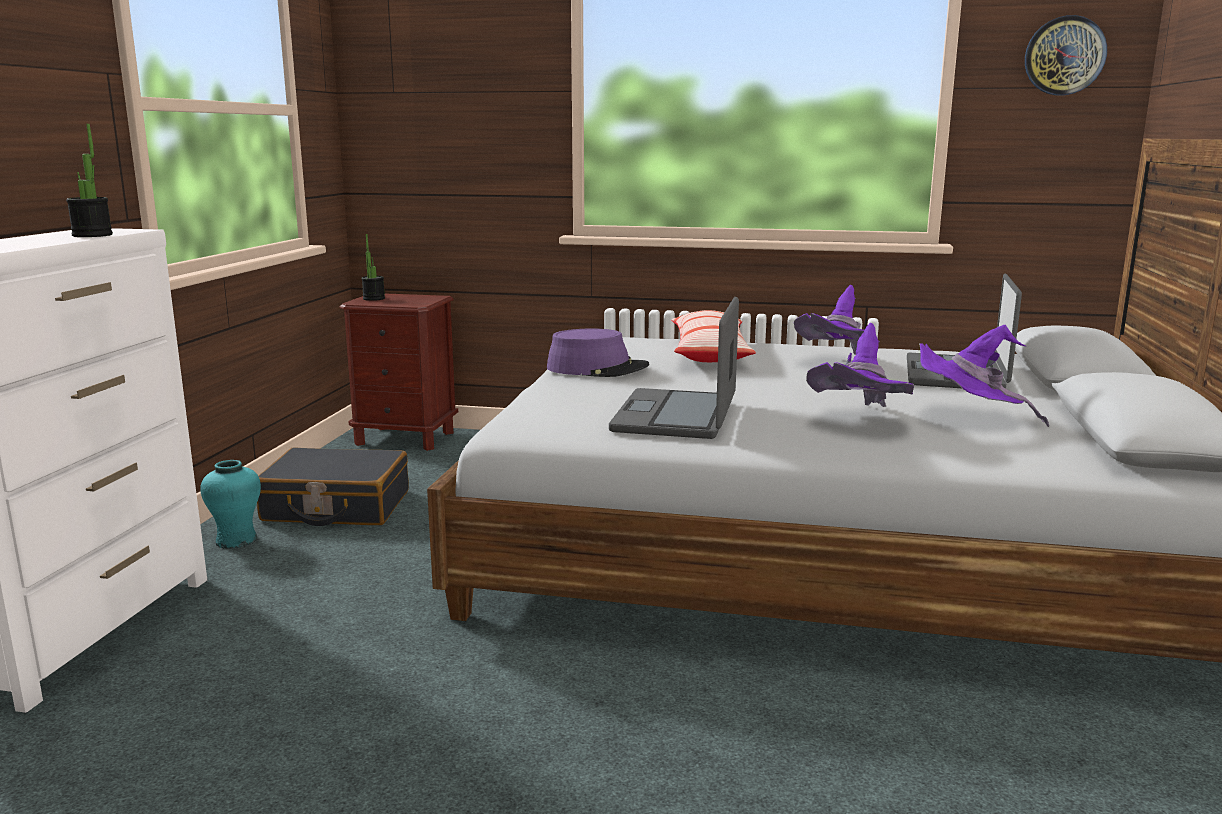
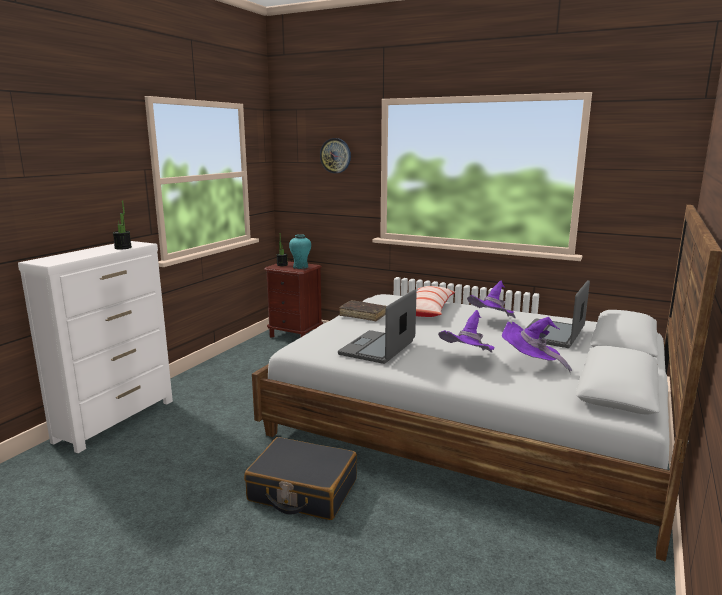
camera: 15 degrees right, 0 degrees up
turquoise vase [200,460,261,549] -> turquoise vase moved to [289,234,311,269]
black suitcase [257,447,409,526] -> black suitcase moved to [244,437,357,520]
purple hat [547,329,649,377] -> brown book [339,300,387,321]
wall clock [1025,15,1107,95] -> wall clock moved to [320,138,351,173]

